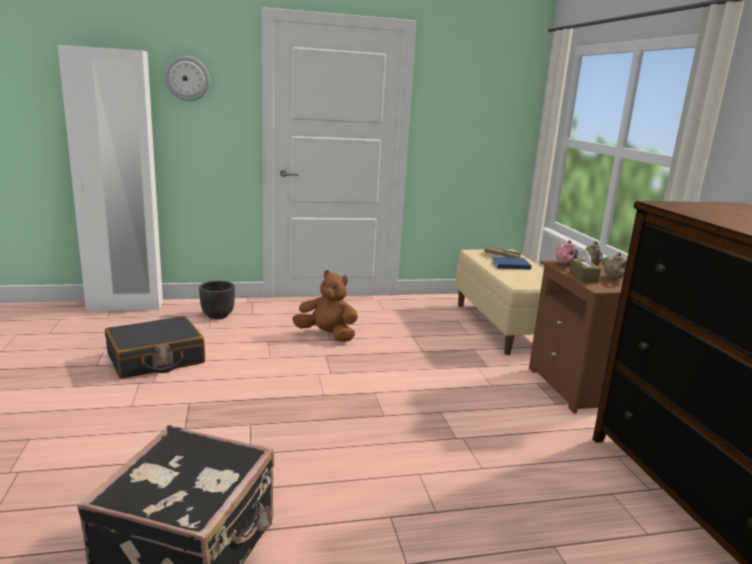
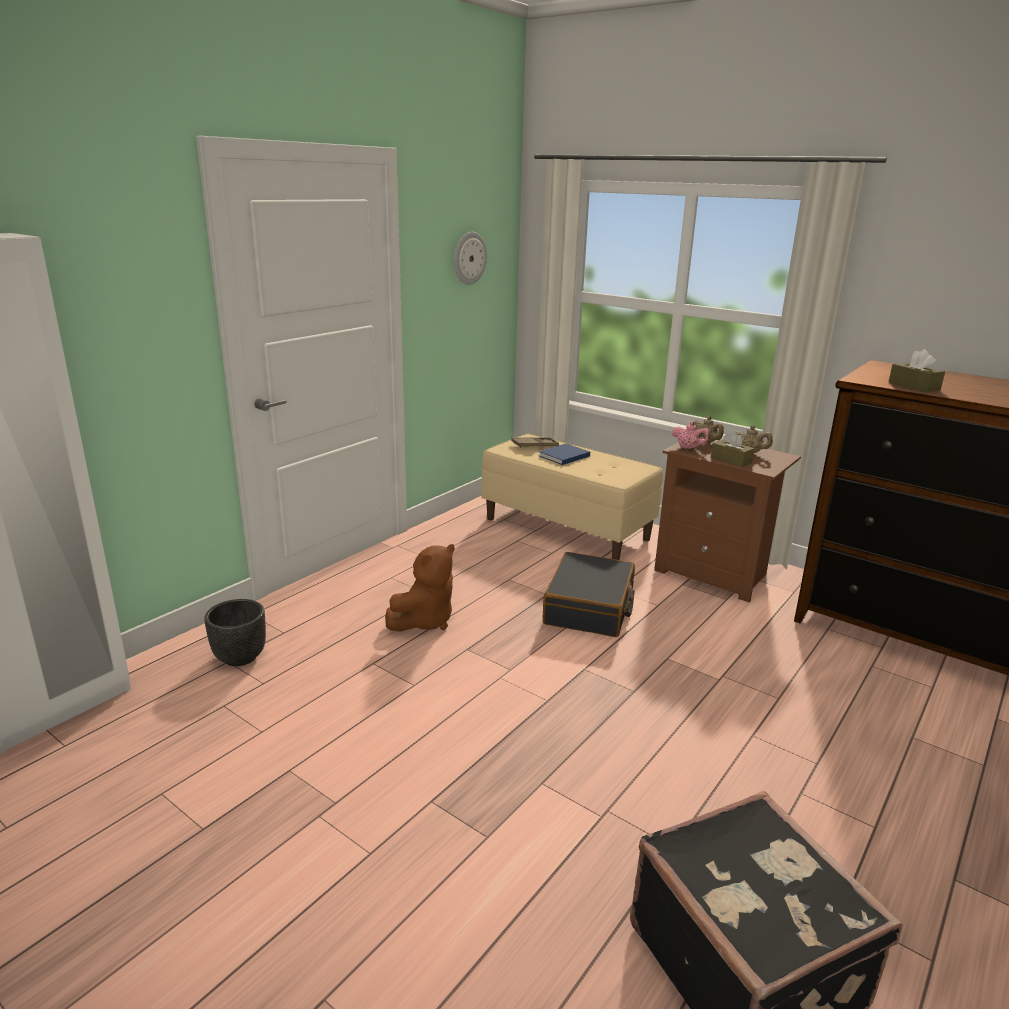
camera: 40 degrees left, 5 degrees up
black suitcase [105,316,205,379] -> black suitcase moved to [543,552,635,637]
wall clock [164,56,210,101] -> wall clock moved to [454,232,487,285]
brown plush toy [292,270,358,342] -> brown plush toy turned 150 degrees clockwise [385,544,454,632]
none -> brown tissue box [889,349,945,392]

